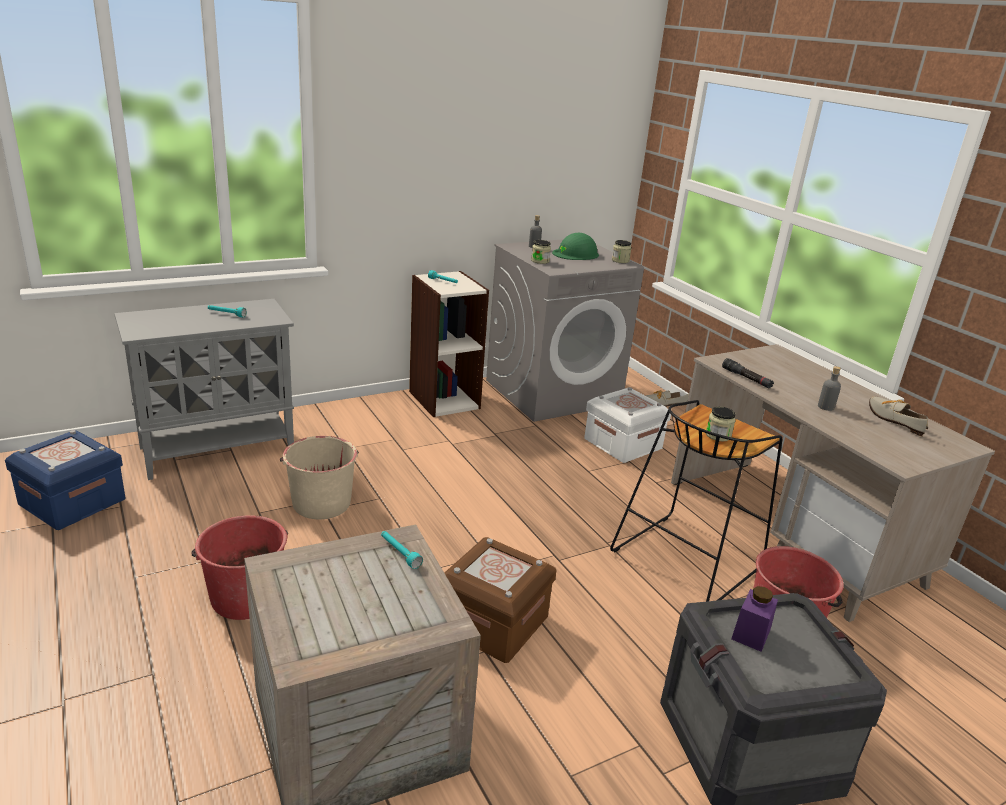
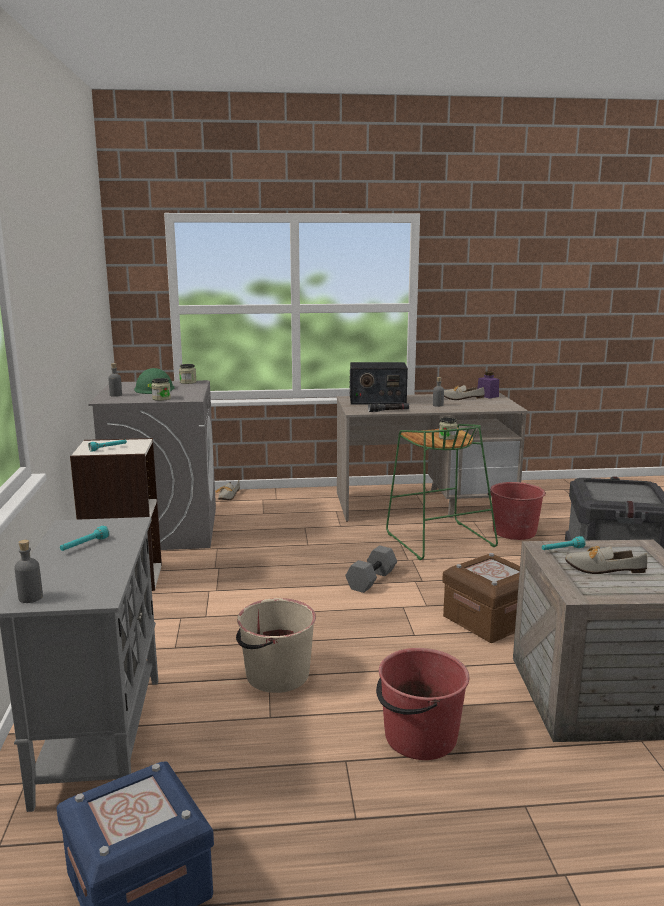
camera: 65 degrees left, 10 degrees down
white storage box [584,387,671,463] -> none
black stool [610,400,782,602] -> green stool [386,424,498,560]
purple jar [731,586,778,652] -> purple jar moved to [477,371,499,399]
none -> grey bottle [14,540,43,603]
none -> grey dumbbell [345,545,397,593]
none -> radio [349,362,408,405]
none -> shoe [565,546,647,574]

